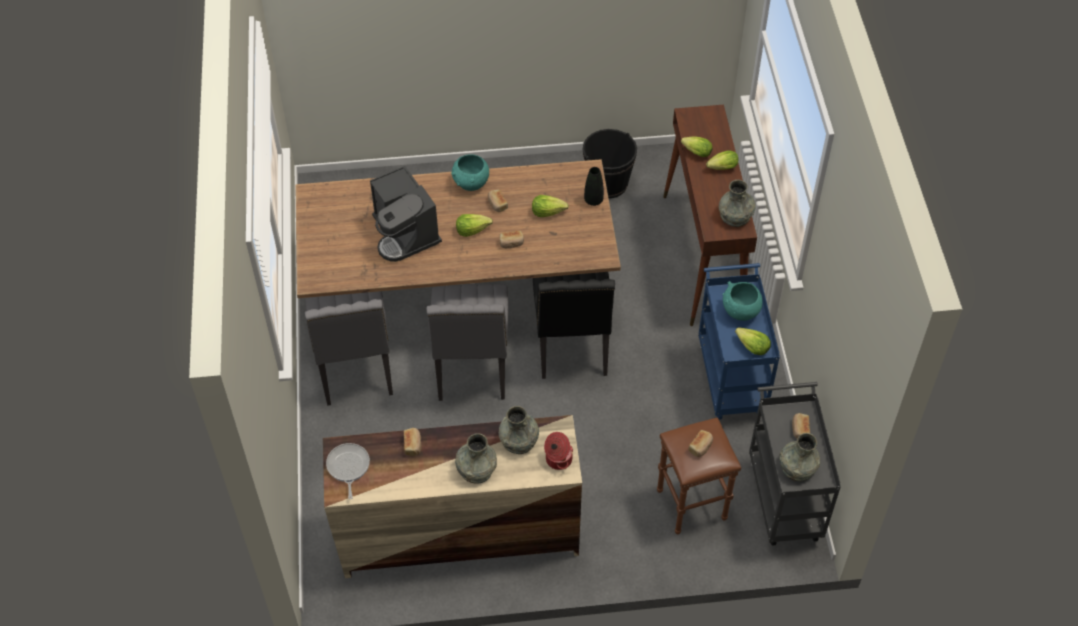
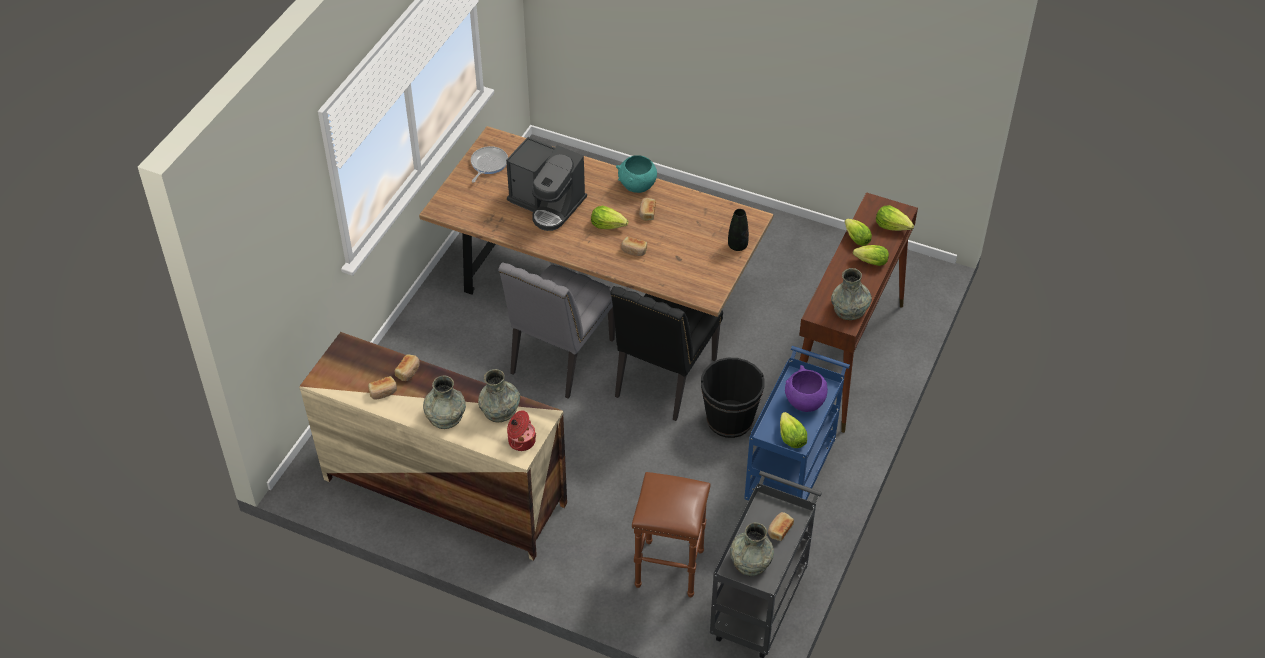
camera: 30 degrees right, 5 degrees down
grey chair [305,291,393,406] -> none
frying pan [326,443,370,499] -> frying pan moved to [471,146,508,183]
coffee machine [370,166,442,262] -> coffee machine turned 60 degrees counterclockwise [506,137,587,231]
lettuce [532,195,569,217] -> lettuce moved to [876,205,914,231]
black bucket [582,129,637,198] -> black bucket moved to [701,358,765,438]
bread [688,430,713,457] -> bread moved to [368,376,397,399]
turquoise bowl [723,281,763,321] -> purple bowl [785,365,828,412]

